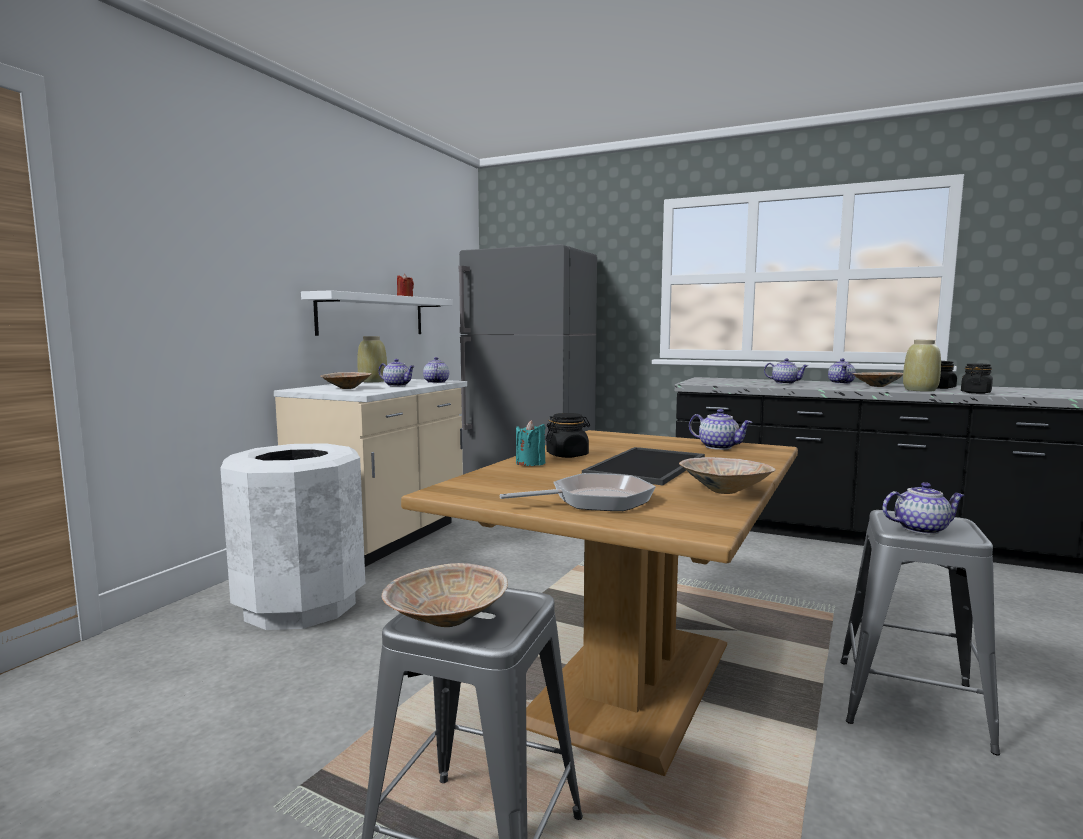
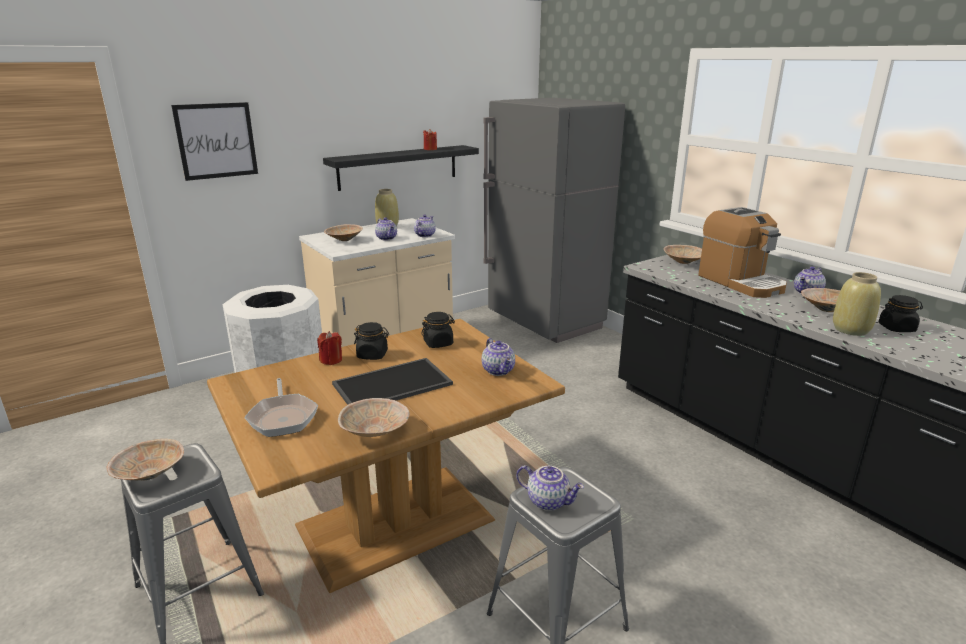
camera: 30 degrees right, 15 degrees up
white shelf [301,290,453,336] -> black shelf [323,145,479,191]
frying pan [500,473,656,511] -> frying pan turned 60 degrees clockwise [244,378,318,437]
turquoise candle [516,420,546,466] -> red candle [317,331,342,365]
teapot [764,359,808,384] -> coffee machine [698,207,787,298]
black jar [961,363,993,394] -> black jar moved to [421,312,455,348]
none -> picture [171,102,258,181]
none -> beige bowl [664,245,702,264]

